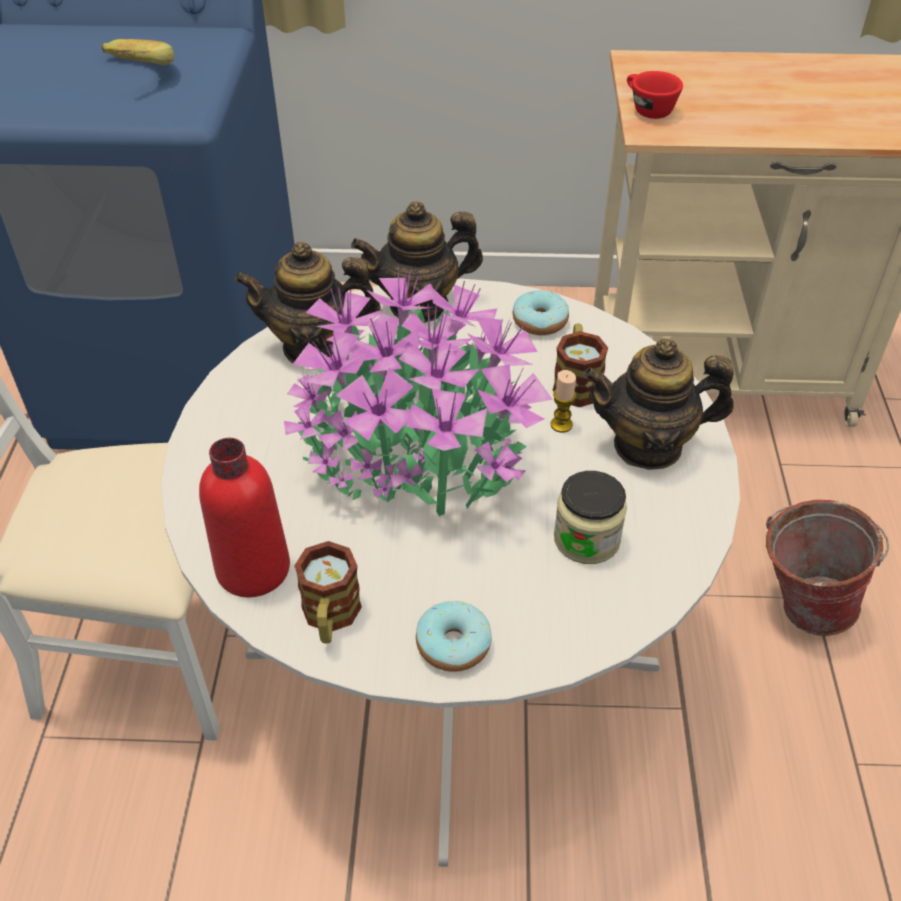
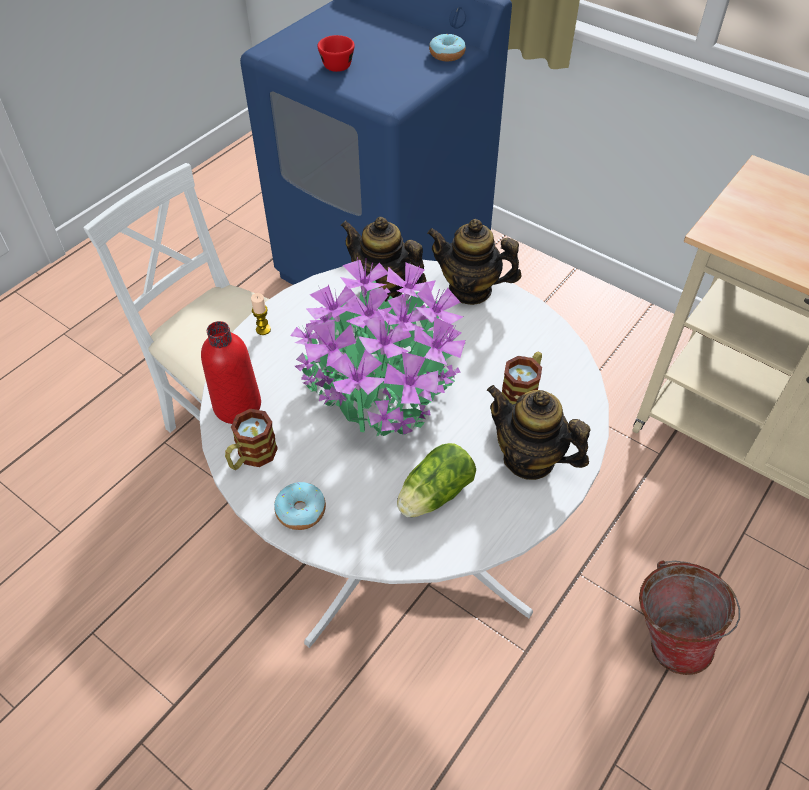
camera: 35 degrees right, 5 degrees up
banana [101,39,174,65] -> none
donut [513,290,569,335] -> donut moved to [429,34,466,61]
candle [551,370,576,433] -> candle moved to [251,293,271,335]
jar [554,471,627,564] -> lettuce [397,443,476,517]
red cup [627,71,683,119] -> red cup moved to [317,35,355,72]

